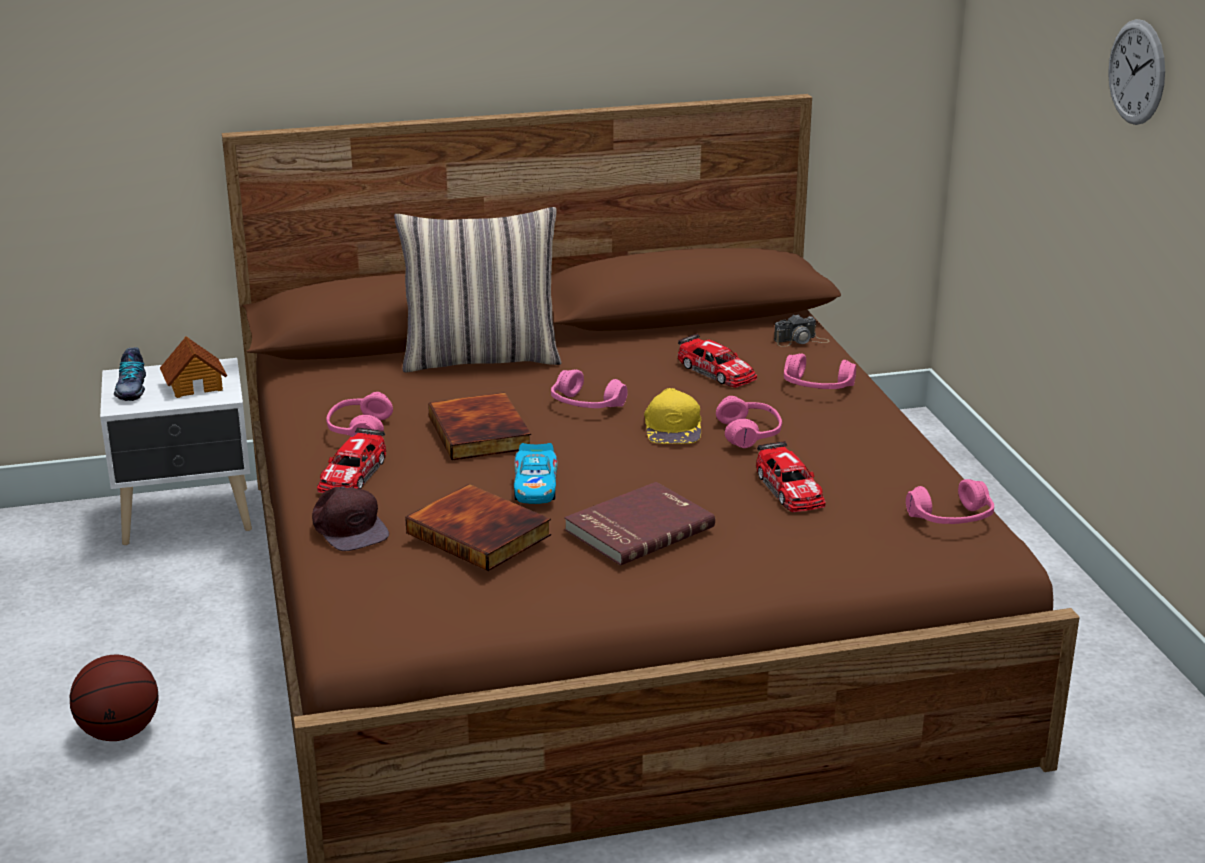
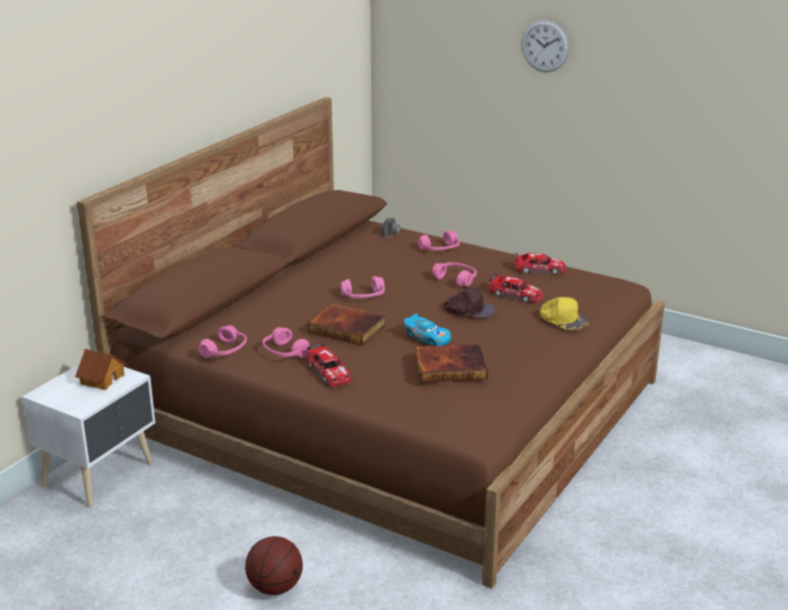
camera: 45 degrees left, 0 degrees up
shoe [114,347,146,401] -> none
brown cap [312,486,389,551] -> brown cap moved to [444,288,496,318]
pillow [394,207,562,372] -> none
red book [564,482,715,566] -> none
yellow cap [644,388,701,444] -> yellow cap moved to [540,297,589,331]
toy car [678,334,757,388] -> toy car moved to [514,253,566,274]
pink headphones [906,479,994,524] -> pink headphones moved to [199,325,247,358]

